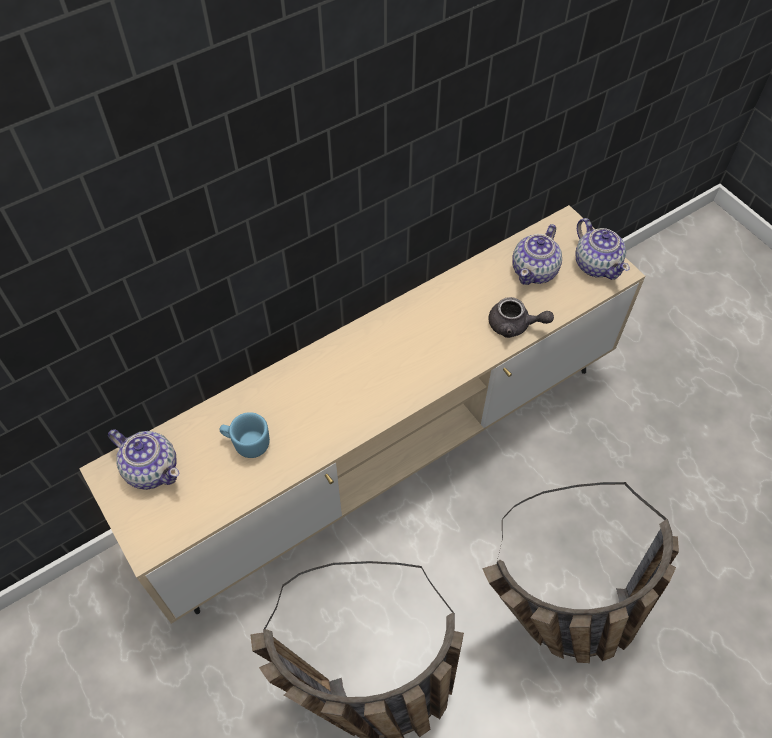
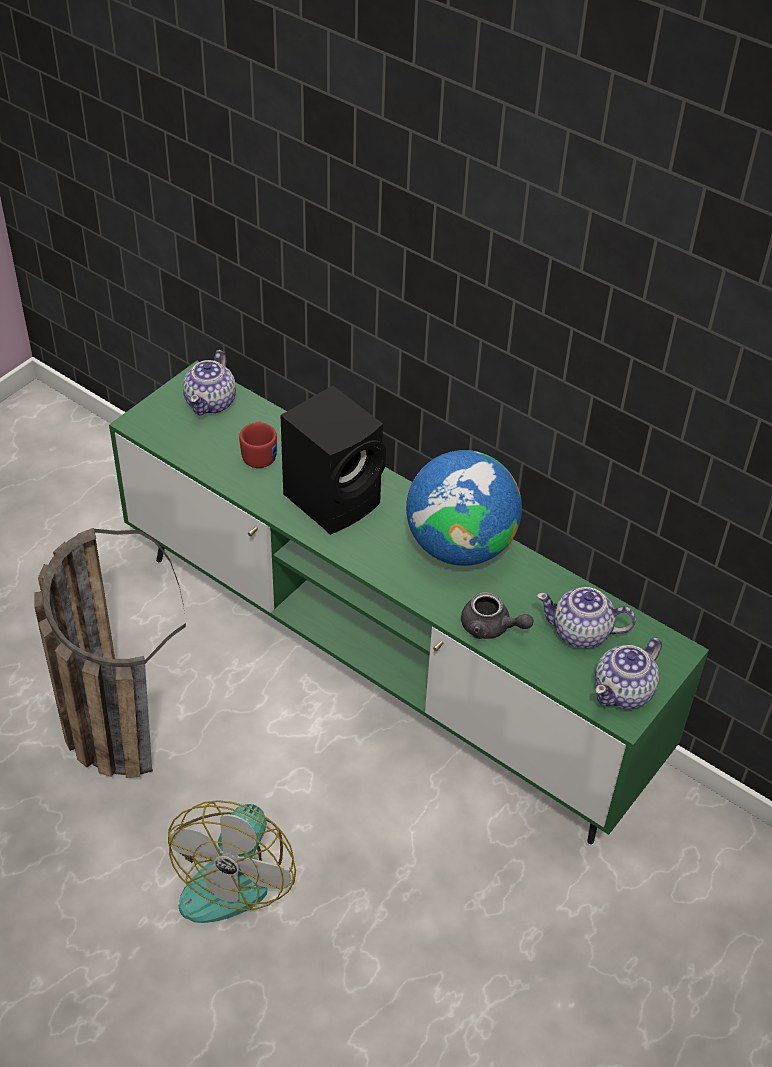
camera: 70 degrees right, 10 degrees down
beige tv stand [79,205,645,624] -> green tv stand [109,361,709,844]
blue mug [220,412,270,458] -> red mug [239,422,277,468]
basket [482,482,679,663] -> fan [168,800,296,923]
grey teapot [489,297,554,338] -> grey teapot turned 60 degrees counterclockwise [461,592,533,639]
none -> black speaker [280,386,386,535]
none -> globe [406,450,522,566]

